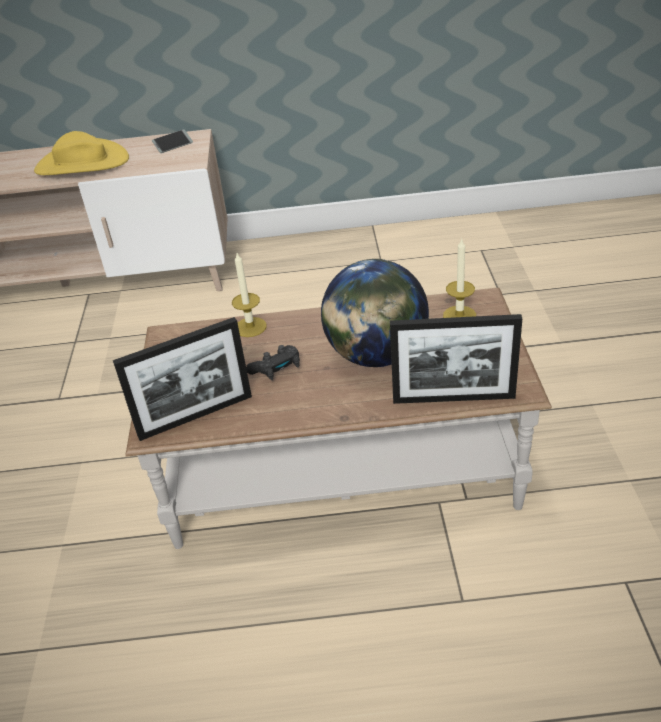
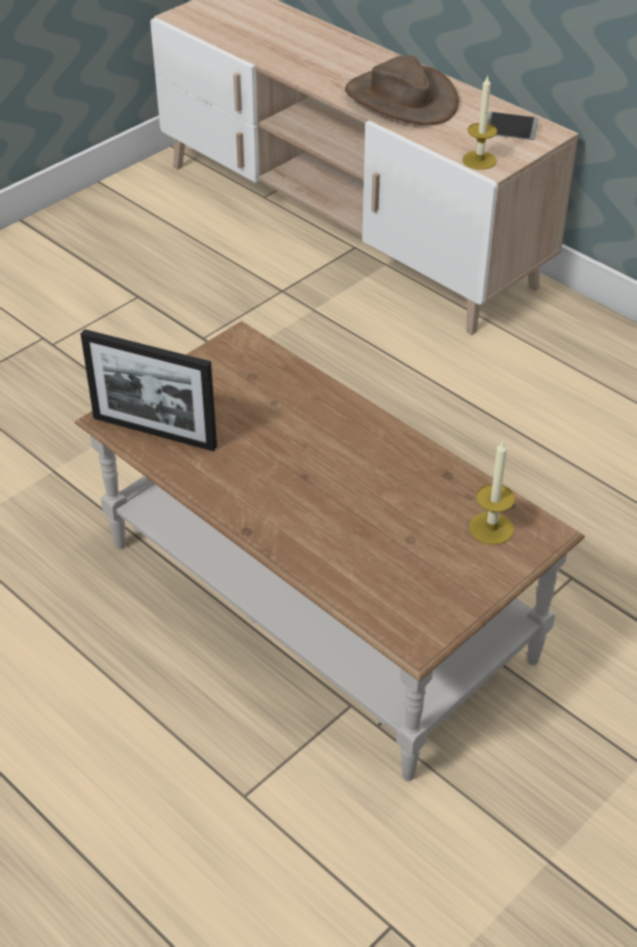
camera: 45 degrees right, 5 degrees up
yellow hat [34,131,129,175] -> brown hat [345,55,459,125]
candle [232,253,267,337] -> candle moved to [462,75,497,170]
black game controller [246,345,300,380] -> none
globe [321,259,429,367] -> none
picture frame [390,314,522,404] -> none

